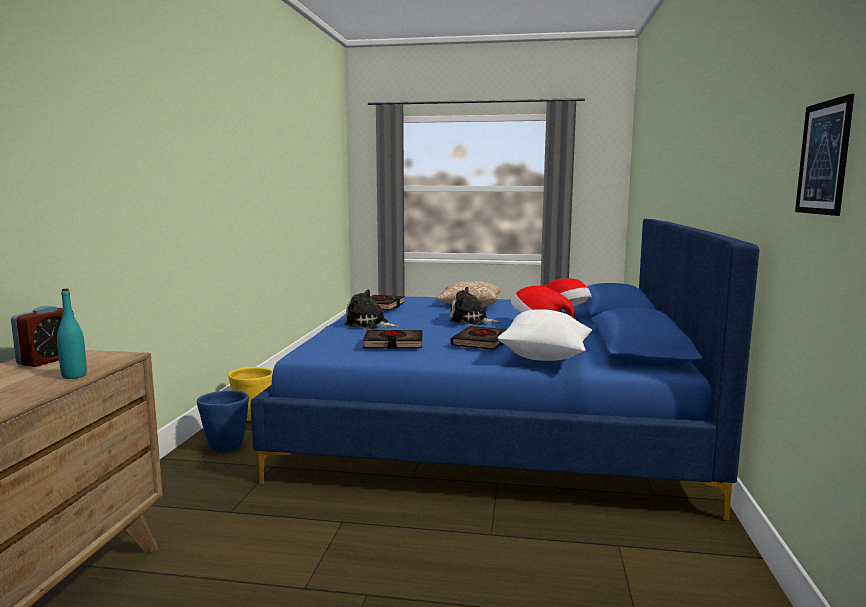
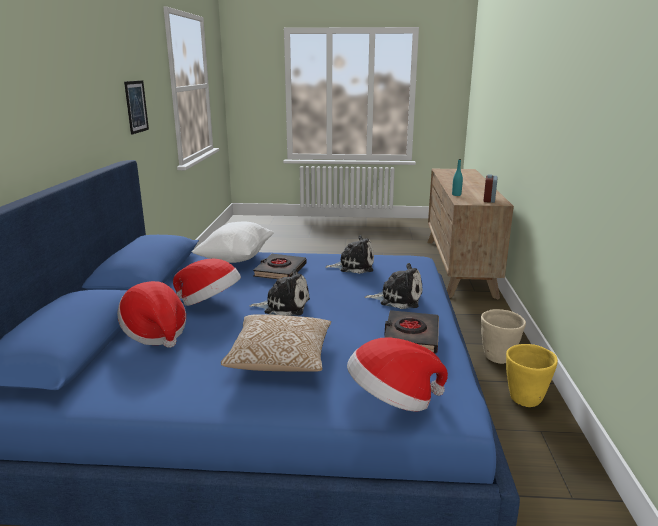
camera: 175 degrees right, 10 degrees up
blue planter [197,390,249,452] -> beige planter [481,309,526,364]
black book [363,330,422,350] -> plush toy [325,235,374,274]
none -> hat [347,337,448,411]

